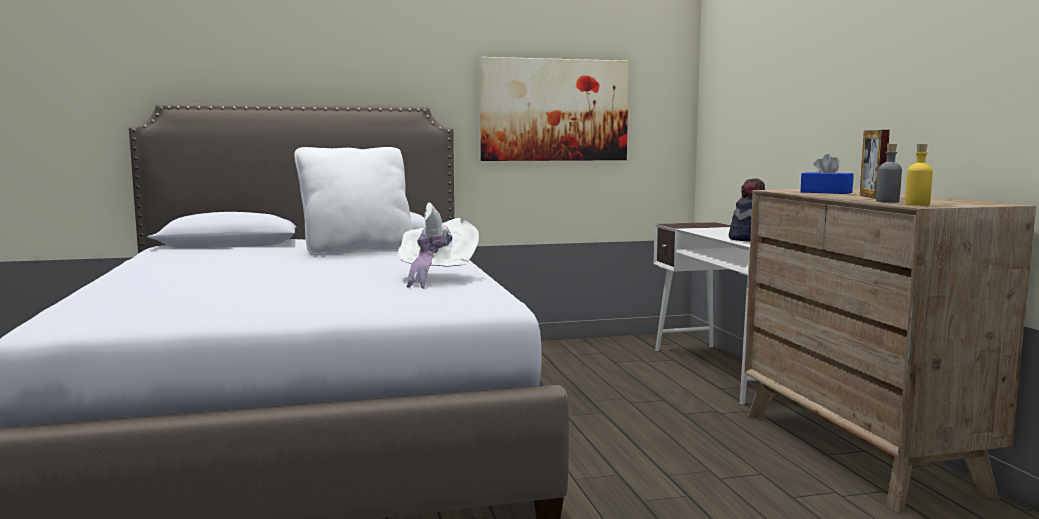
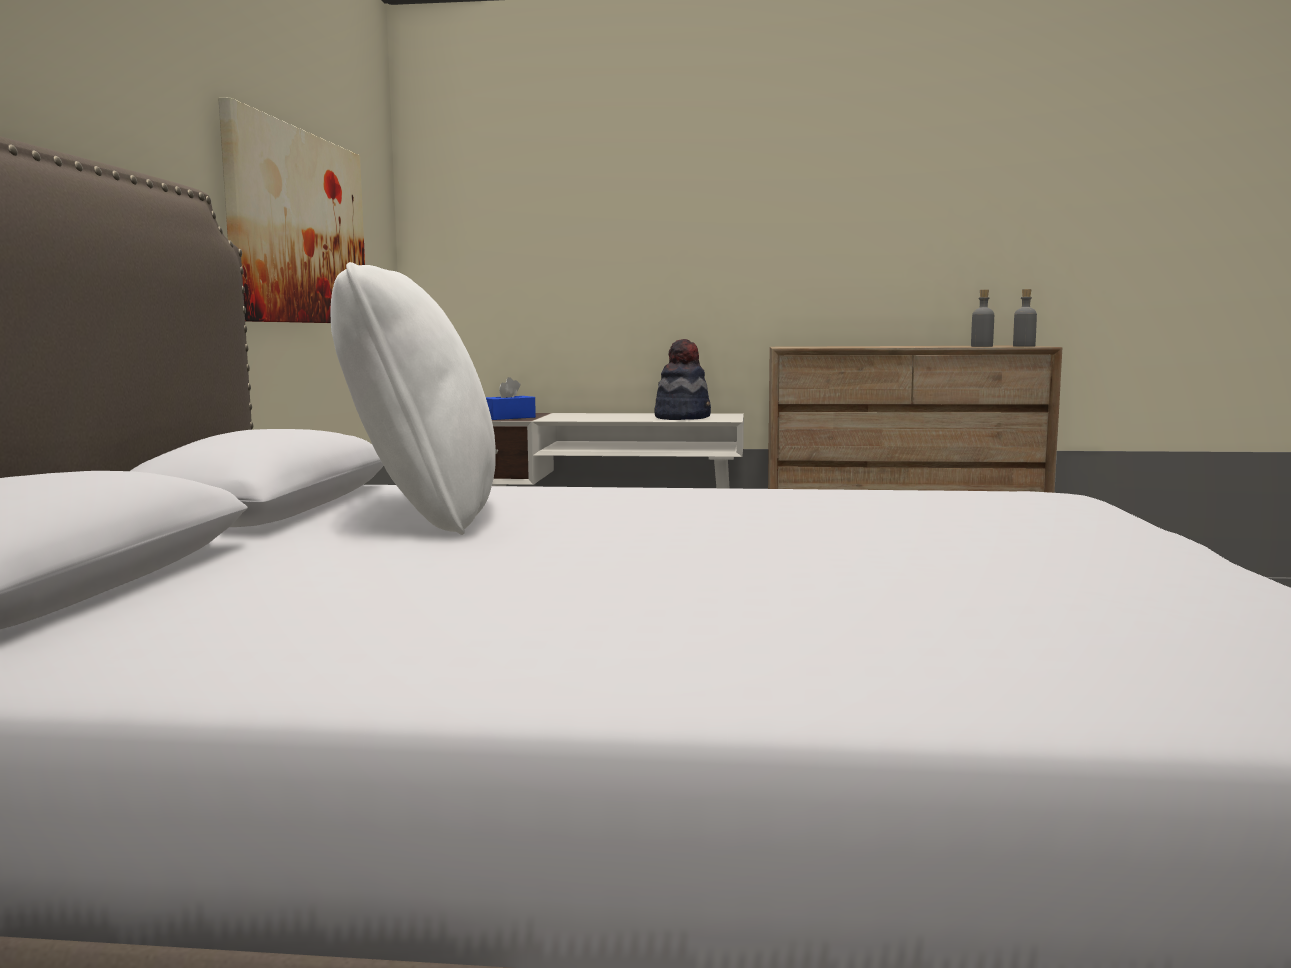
camera: 70 degrees left, 0 degrees up
white hat [398,203,479,289] -> none
blue tissue box [800,154,854,194] -> blue tissue box moved to [486,377,536,420]
picture frame [860,130,890,199] -> none
yellow bottle [905,144,933,206] -> grey bottle [1013,289,1037,347]

